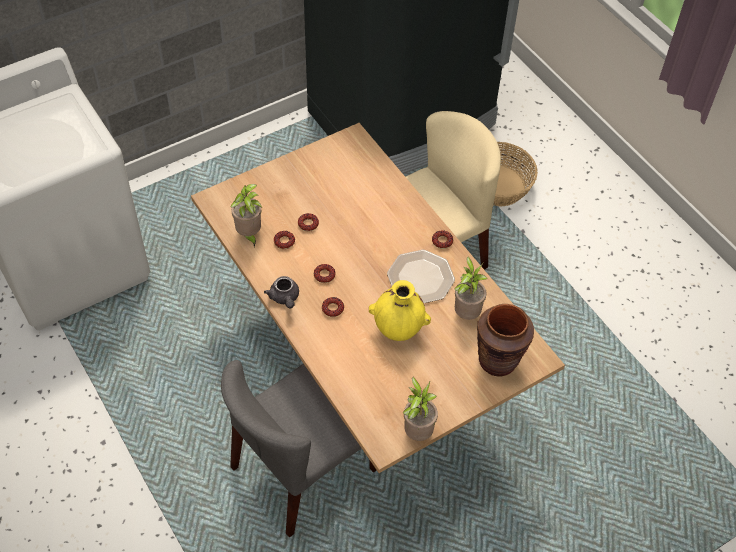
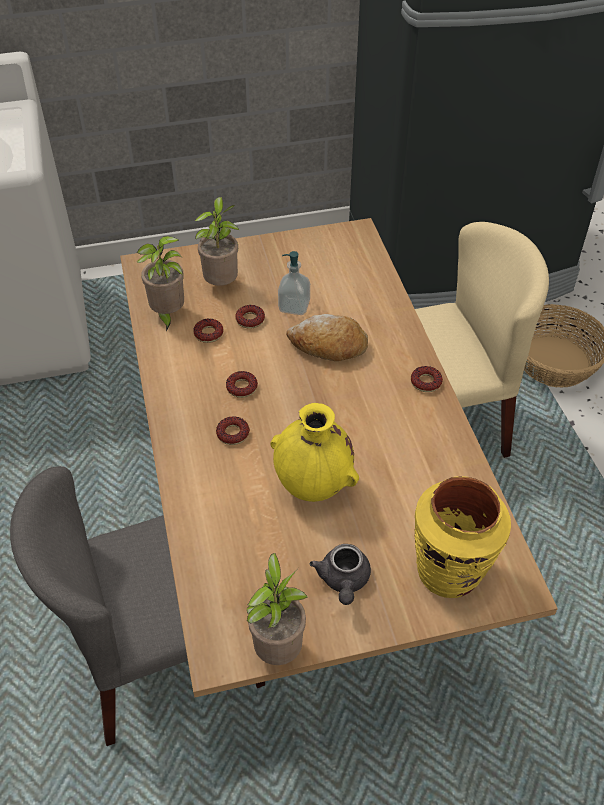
camera: 20 degrees right, 5 degrees down
grey teapot [264,276,299,308] -> grey teapot moved to [310,544,371,605]
plate [387,250,455,303] -> none
potted plant [454,256,488,320] -> potted plant moved to [194,197,239,286]
brown vase [477,304,534,376] -> yellow vase [415,476,511,598]
none -> soap dispenser [278,251,310,315]
none -> bread [286,314,368,361]

